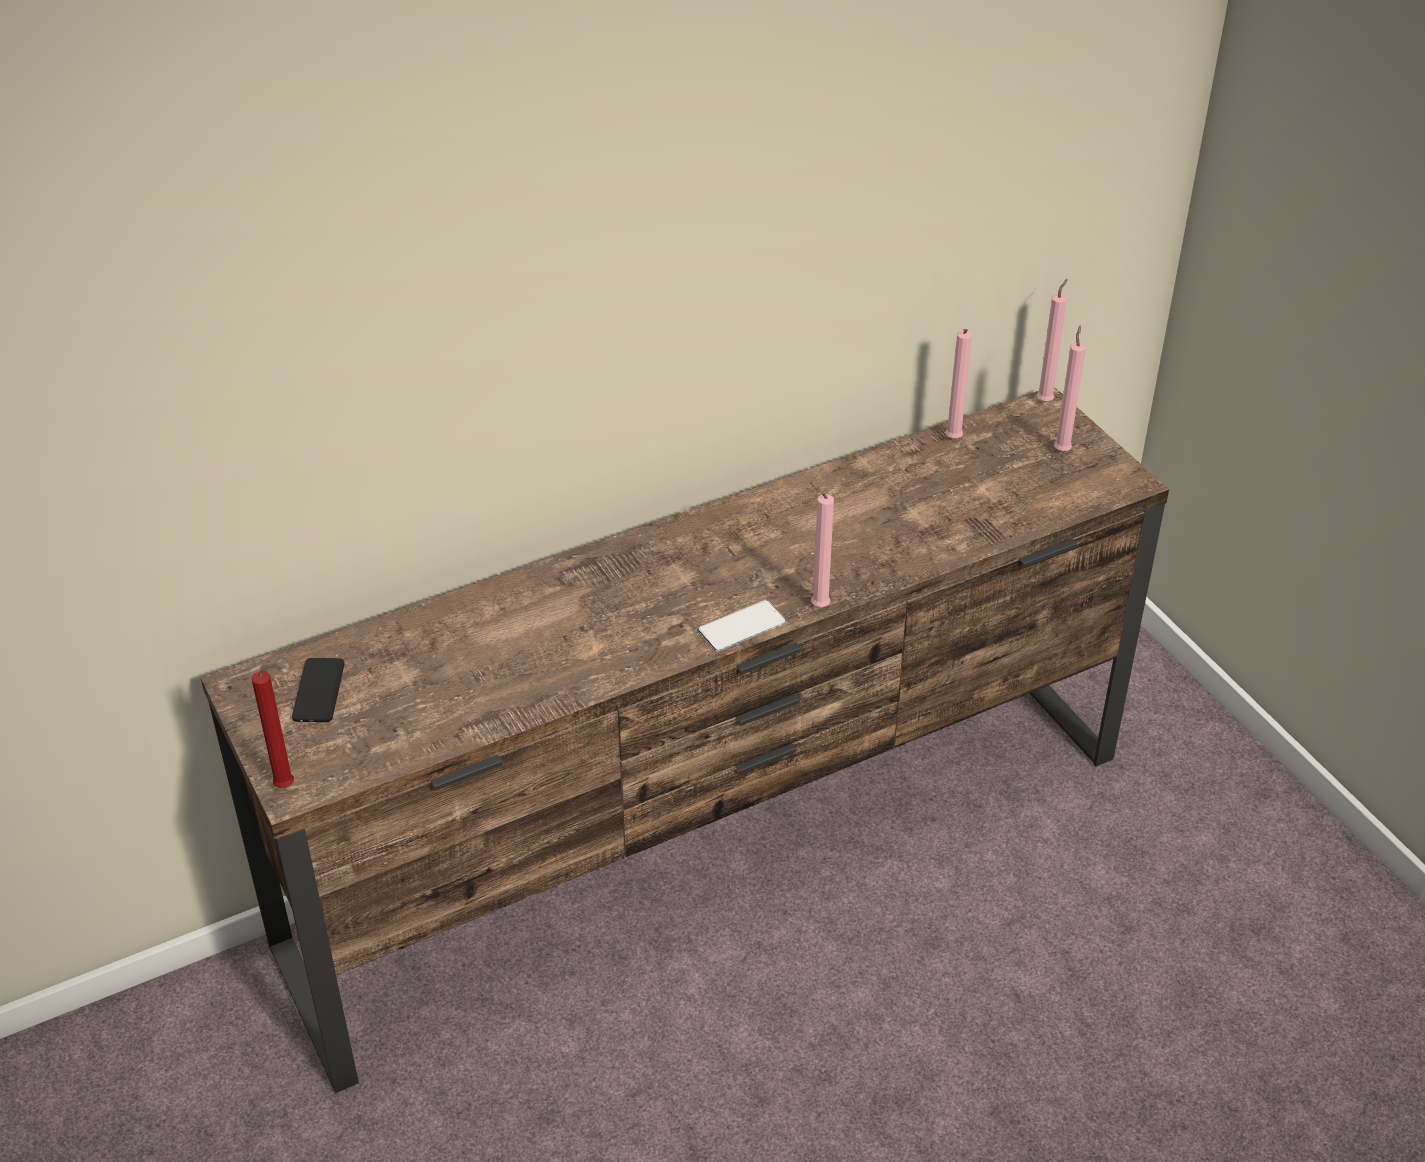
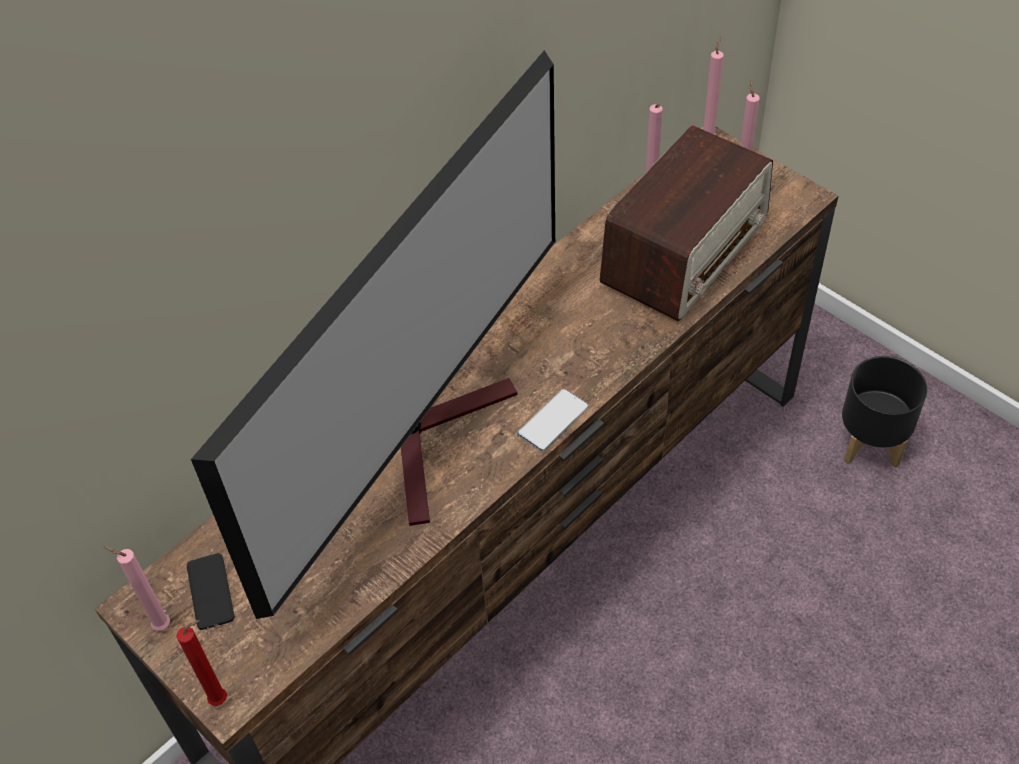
camera: 15 degrees left, 10 degrees up
pink candle [810,482,834,607] -> pink candle moved to [103,546,170,631]
none -> television [191,50,555,619]
none -> radio [600,125,773,321]
none -> black planter [842,356,927,468]

